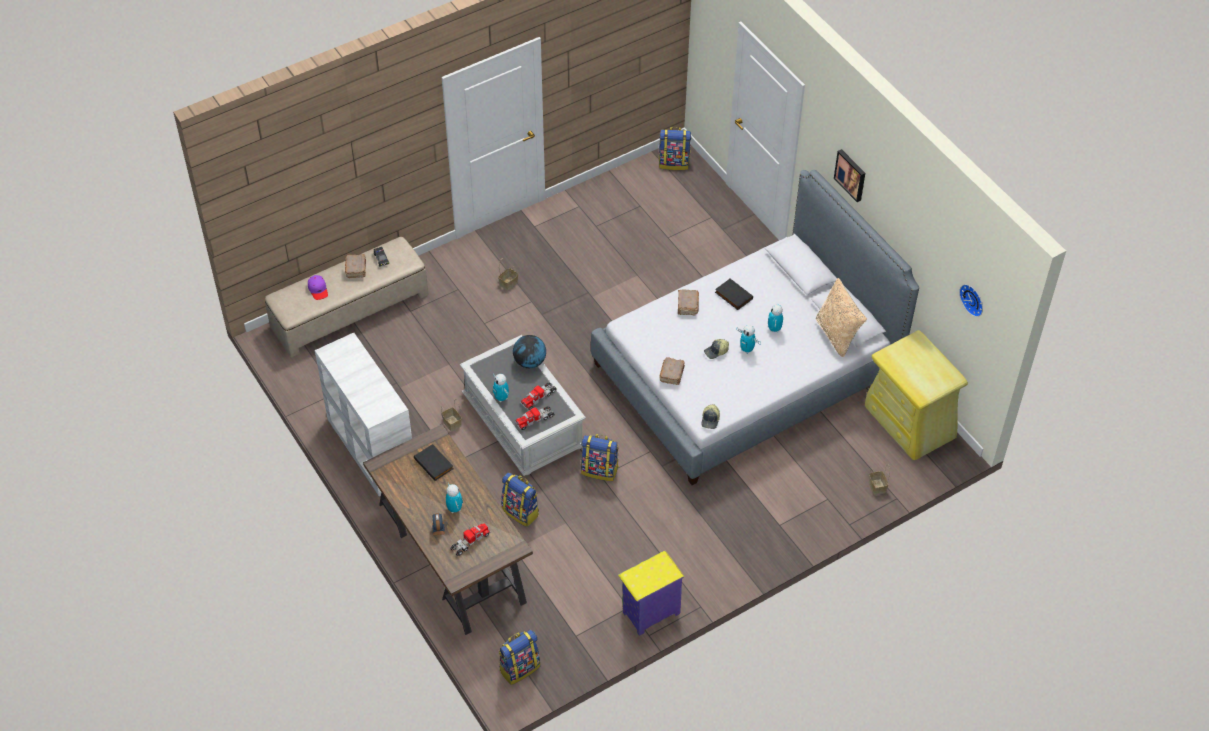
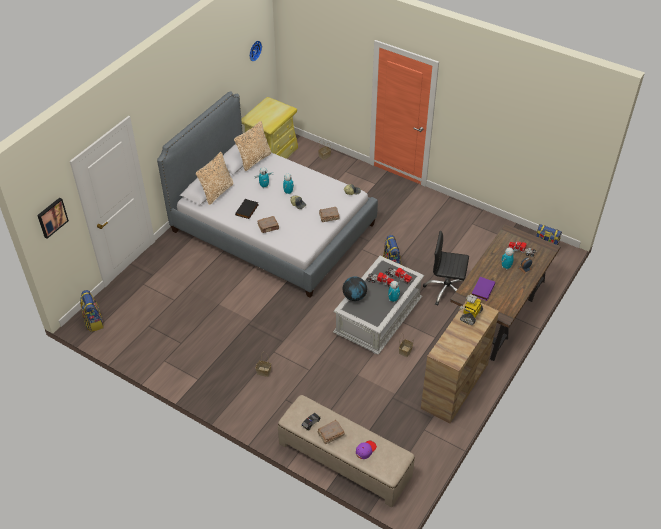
camera: 115 degrees left, 5 degrees down
white bookcase [315,333,412,496] -> brown bookcase [421,300,499,423]
black book [414,444,453,481] -> purple book [472,277,495,301]
backpack [501,472,539,527] -> black office chair [423,231,469,306]
nightstand [618,551,684,636] -> none
picture [834,149,865,202] -> picture moved to [37,198,69,239]
none -> beige pillow [196,152,233,205]
none -> toy robot [459,294,483,325]

